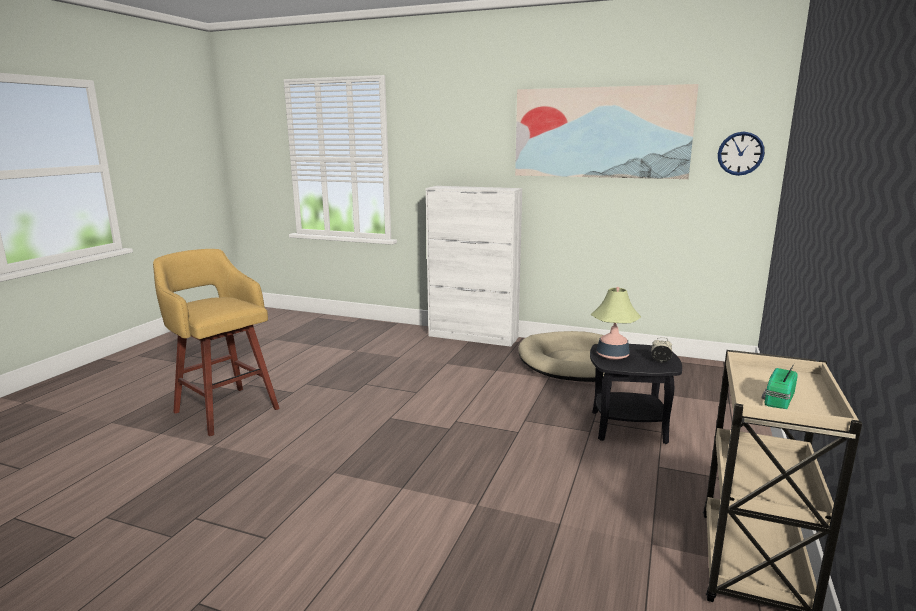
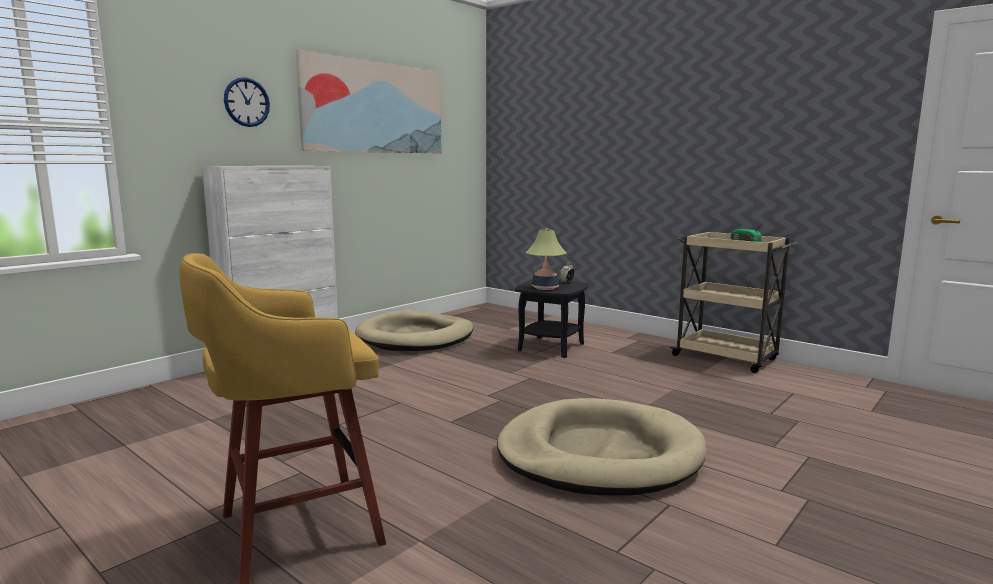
camera: 70 degrees left, 5 degrees down
wall clock [718,132,765,176] -> wall clock moved to [224,77,270,127]
none -> beige dog bed [497,398,707,496]

